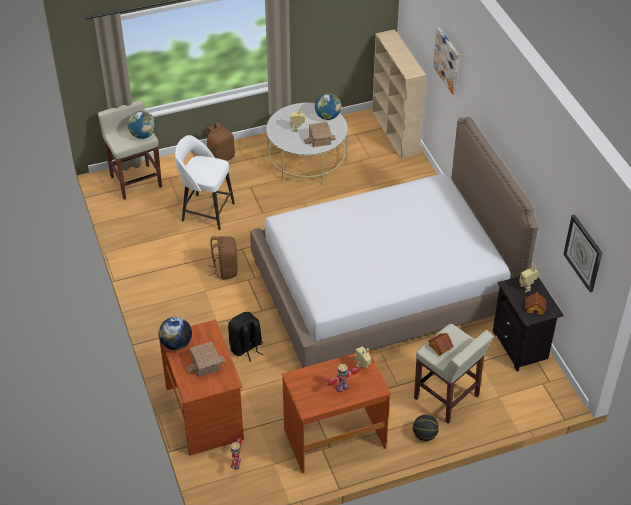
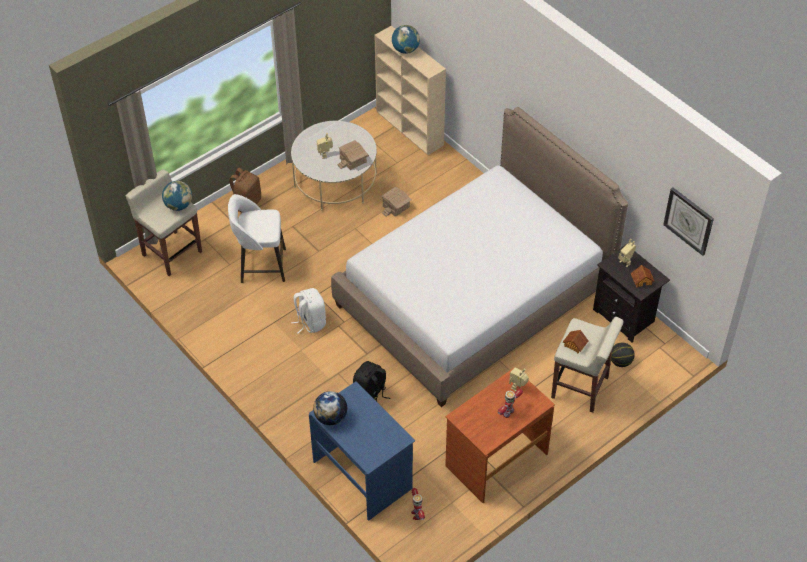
camera: 20 degrees left, 5 degrees up
brown desk [159,319,244,456] -> blue desk [309,381,415,521]
toy house [186,342,226,377] -> toy house moved to [382,187,411,217]
brown backpack [208,236,238,279] -> white backpack [291,288,326,333]
globe [315,93,341,120] -> globe moved to [392,25,420,54]
basketball [413,415,439,441] -> basketball moved to [611,343,635,367]
picture [433,27,460,94] -> none

